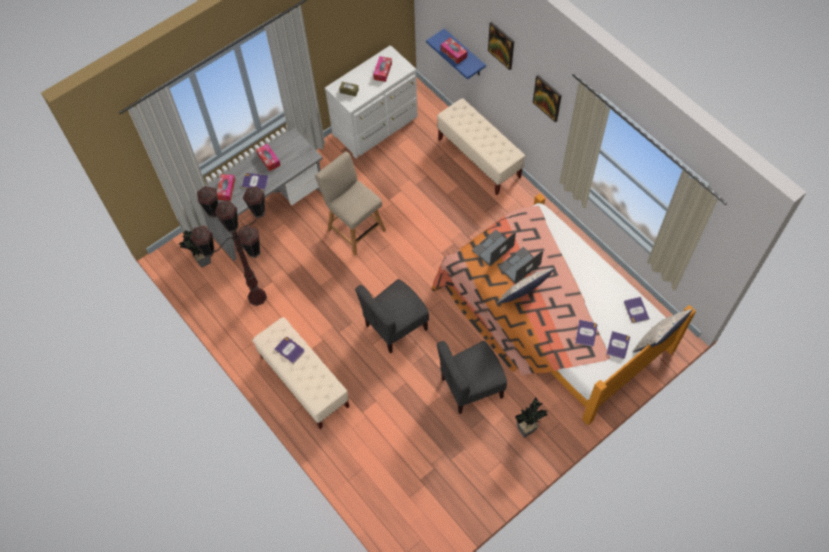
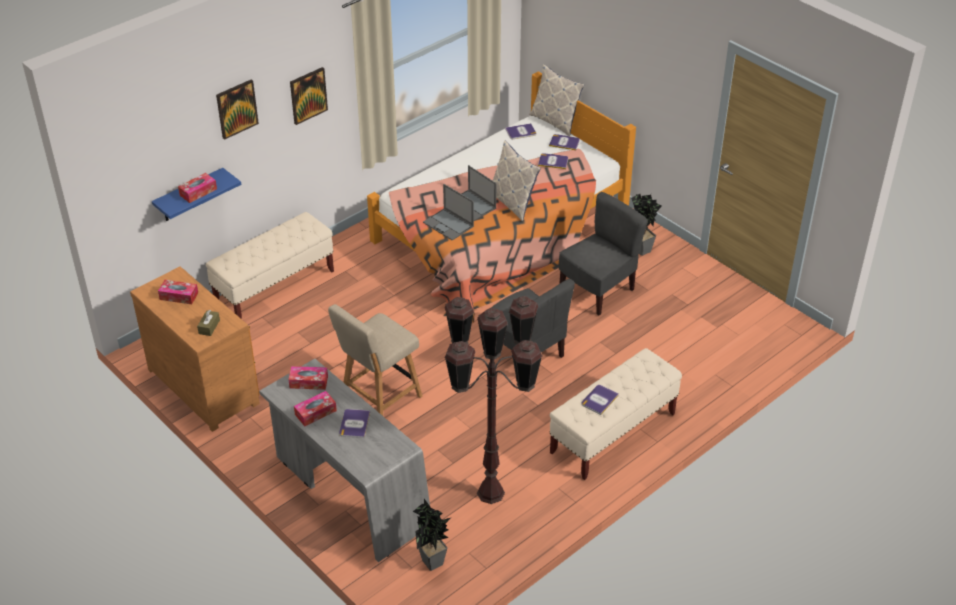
camera: 95 degrees left, 20 degrees down
tissue box [217,174,235,201] -> tissue box moved to [288,366,328,390]
white dresser [325,45,418,158] -> brown dresser [130,266,260,432]
grey chair [437,341,507,414] -> grey chair turned 105 degrees counterclockwise [559,192,648,315]

